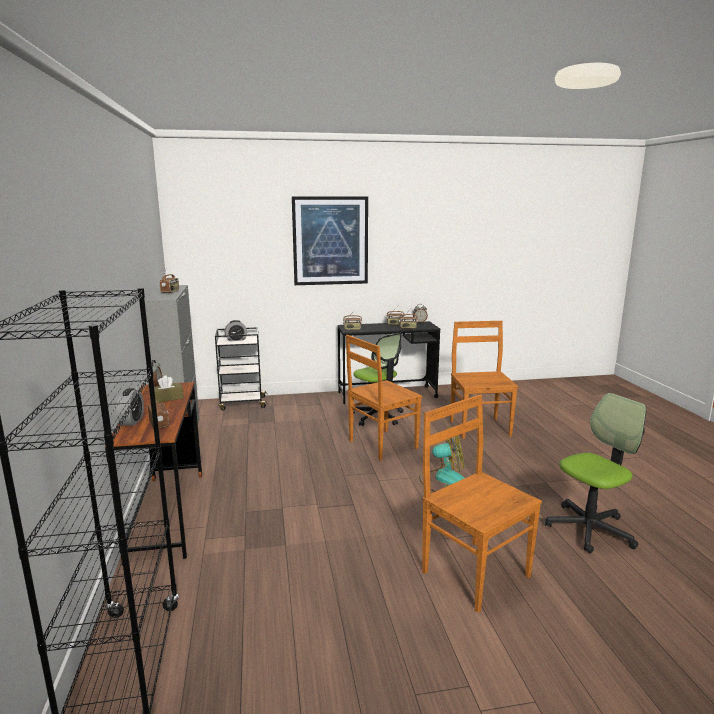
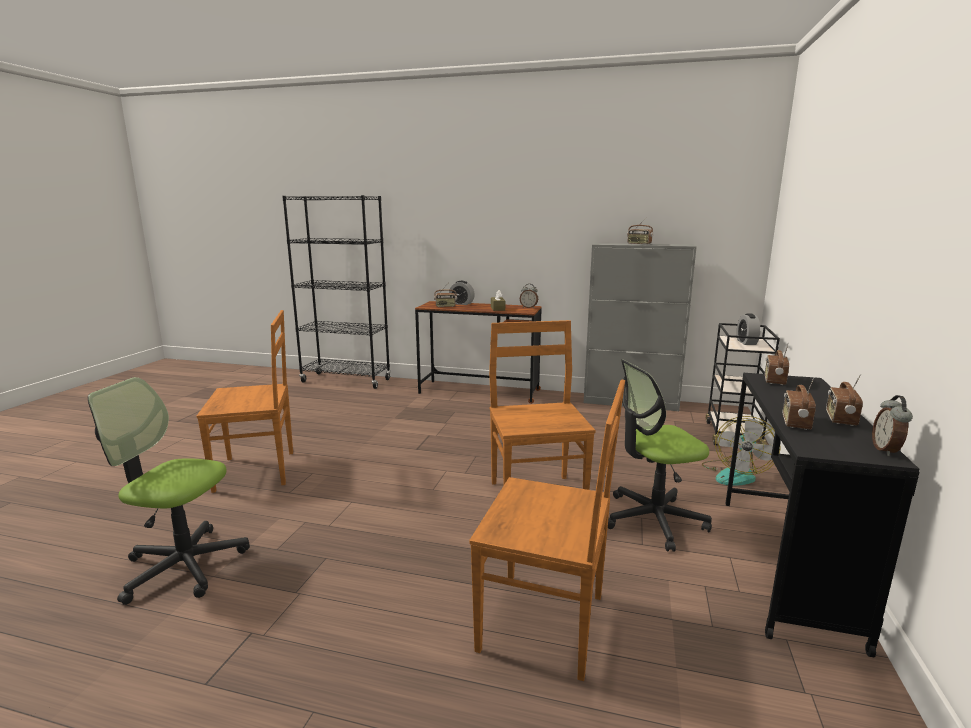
camera: 115 degrees right, 0 degrees up
picture [292,197,368,285] -> none
fan [419,426,464,492] -> fan moved to [702,416,781,486]
office chair [545,393,646,553] -> office chair turned 105 degrees clockwise [88,377,250,605]

